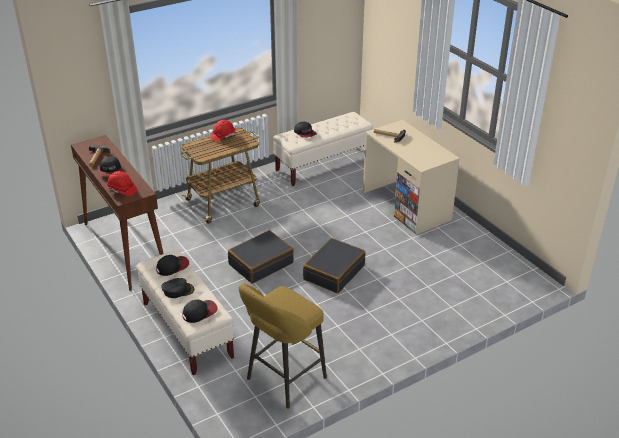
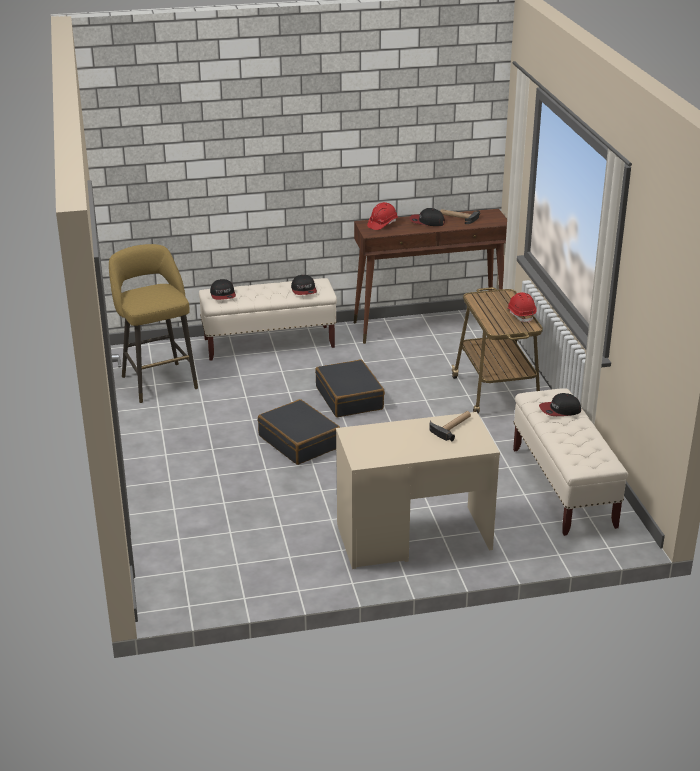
camera: 110 degrees right, 5 degrees down
black cap [161,278,194,298] -> none

